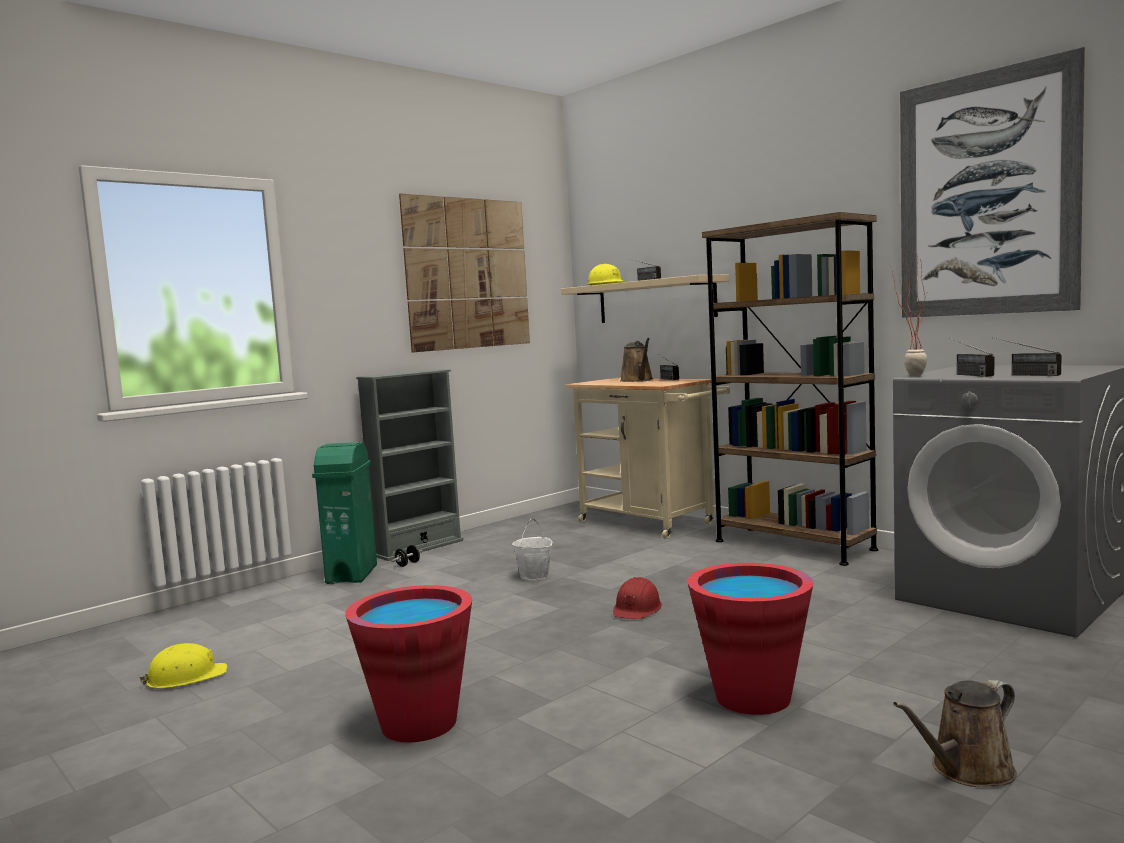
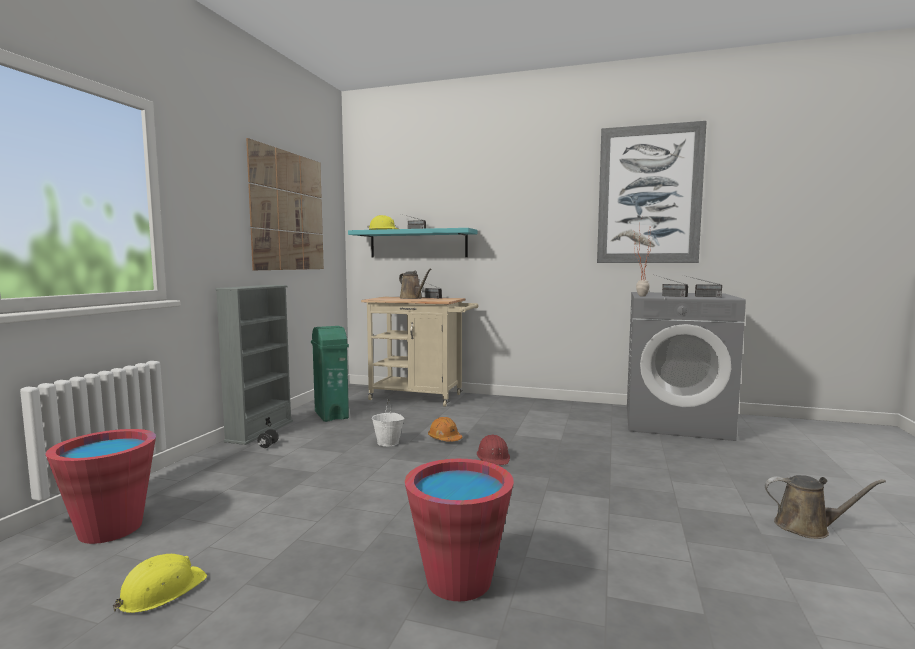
camera: 30 degrees left, 0 degrees up
green trash can [312,442,377,584] -> green trash can moved to [311,326,349,422]
beige shelf [561,275,729,323] -> turquoise shelf [348,228,477,258]
red bucket [688,563,813,715] -> red bucket moved to [45,429,156,544]
brown bookcase [702,212,878,566] -> none
brown watering can [893,679,1017,787] -> brown watering can turned 105 degrees counterclockwise [765,475,886,539]
none -> orange hard hat [428,417,462,442]

